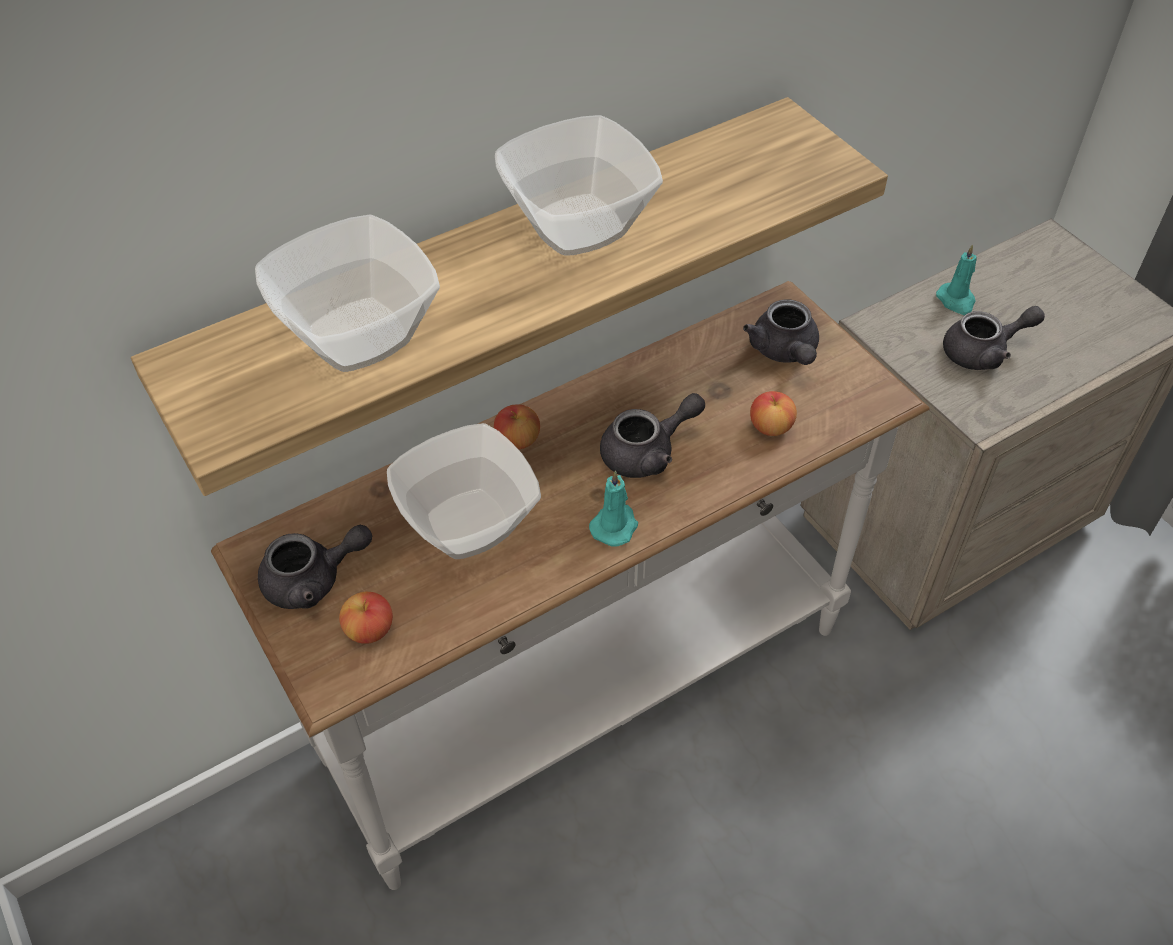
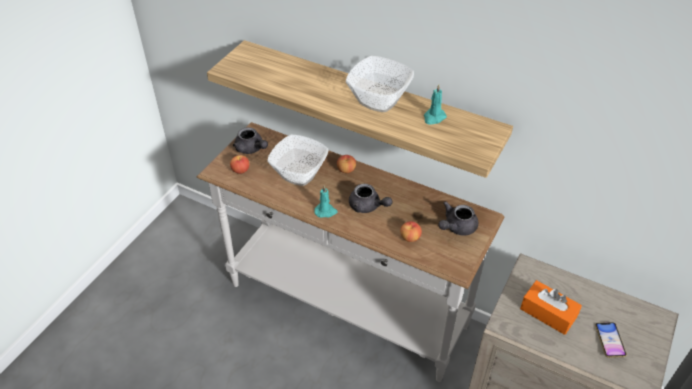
camera: 60 degrees right, 5 degrees down
bowl [255,215,440,372] -> none
turquoise candle [936,244,977,315] -> turquoise candle moved to [424,84,447,125]
grey teapot [943,306,1045,370] -> orange tissue box [520,280,582,335]
none -> phone [595,322,627,358]

